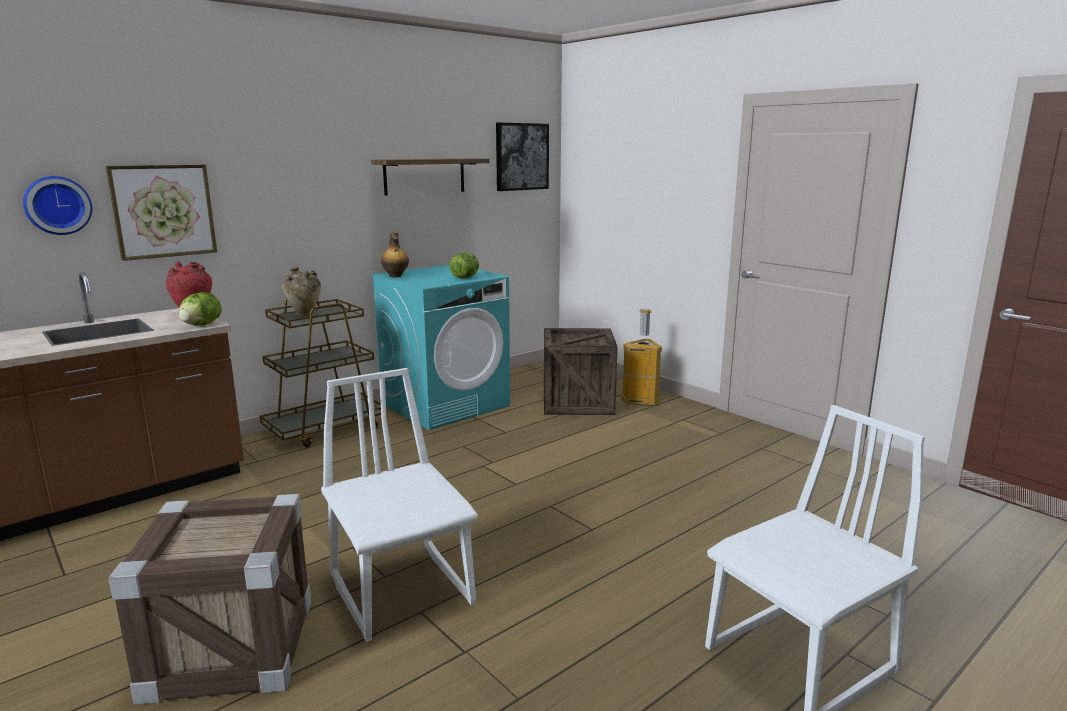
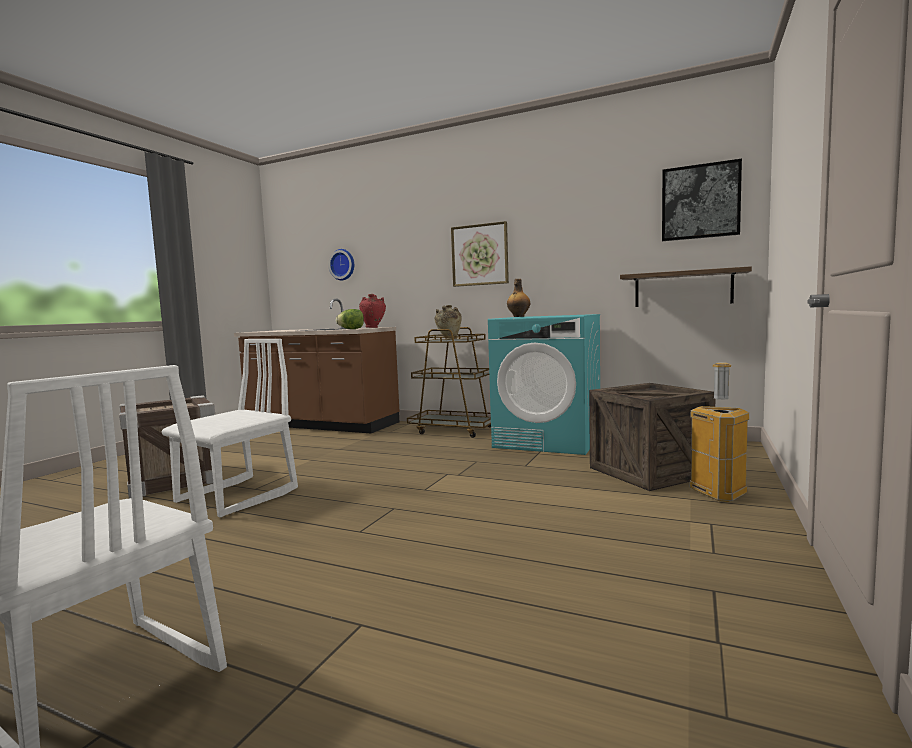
camera: 65 degrees right, 10 degrees down
picture [106,164,217,261] -> picture moved to [451,221,509,287]
shelf [371,158,490,195] -> shelf moved to [620,266,752,307]
lettuce [449,253,479,279] -> none

